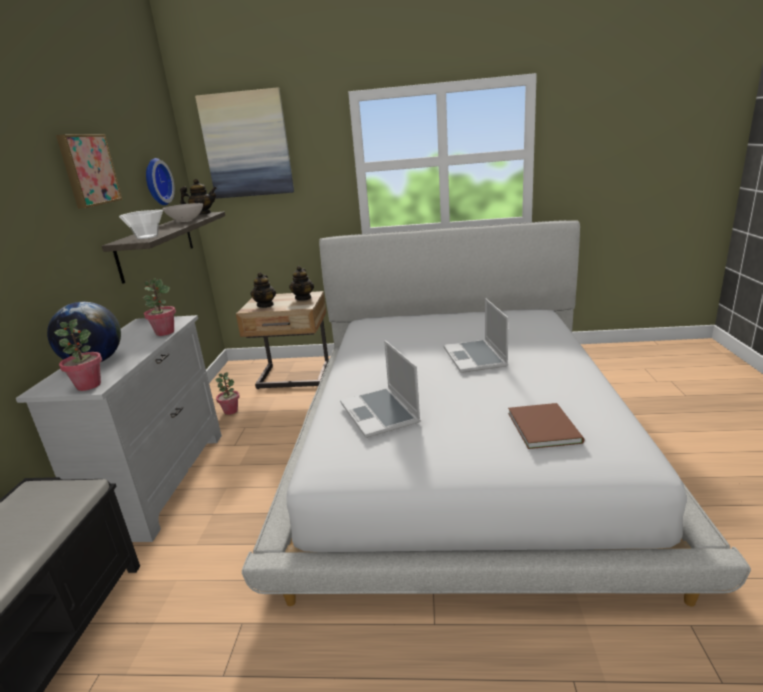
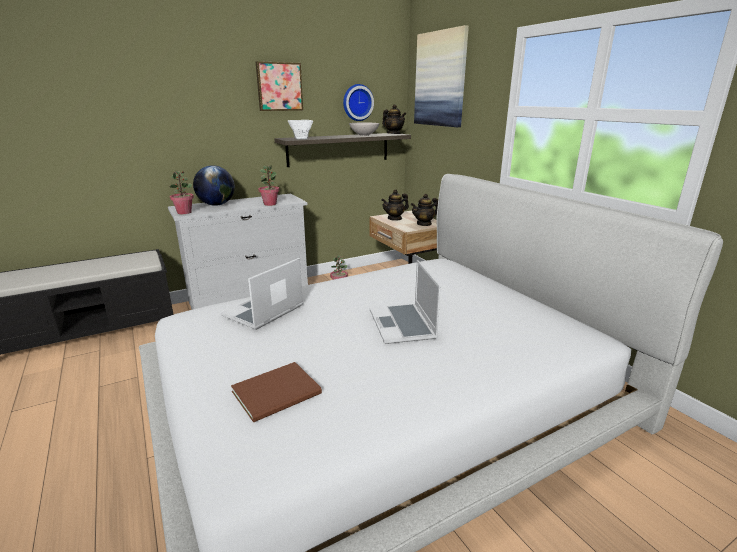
camera: 55 degrees right, 0 degrees up
laptop [443,298,509,373] -> laptop turned 60 degrees counterclockwise [370,260,441,344]

